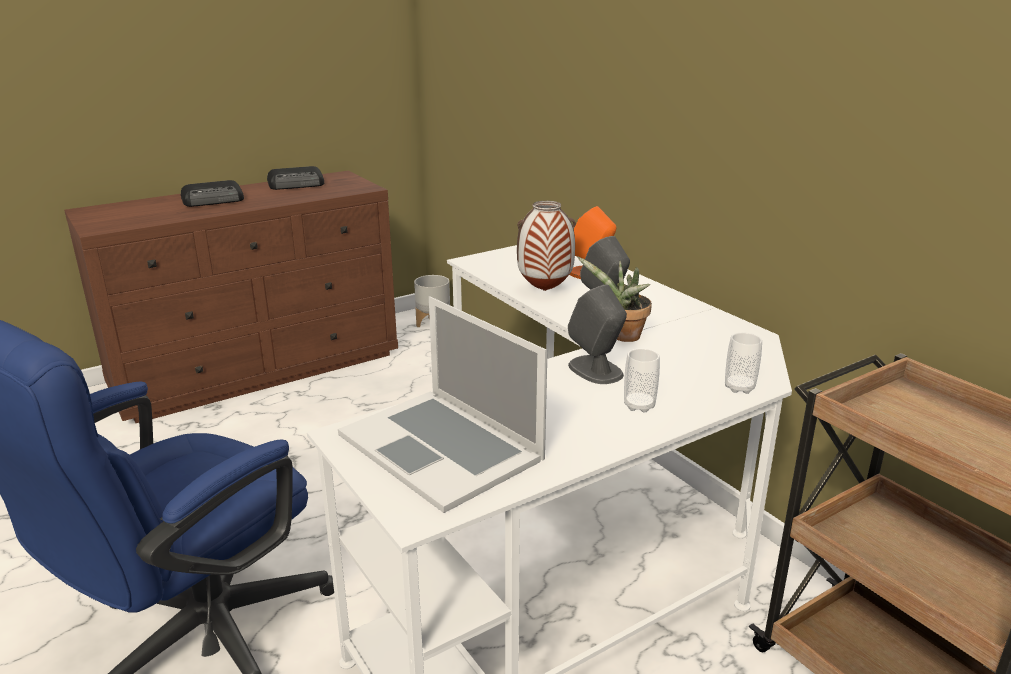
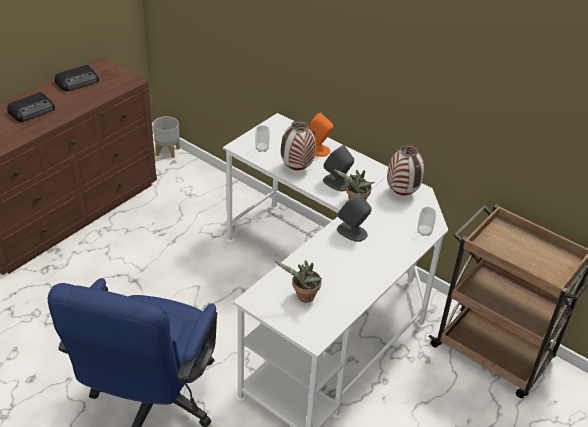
camera: 20 degrees left, 15 degrees up
laptop [338,296,548,513] -> potted plant [275,260,322,303]
cup [624,348,660,413] -> cup moved to [255,125,270,152]
none -> vase [387,145,424,196]

